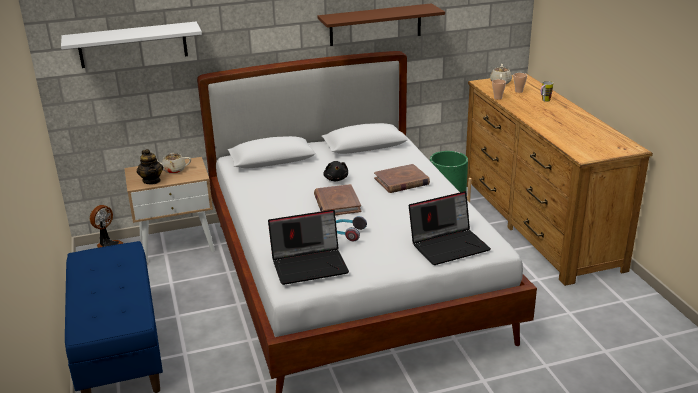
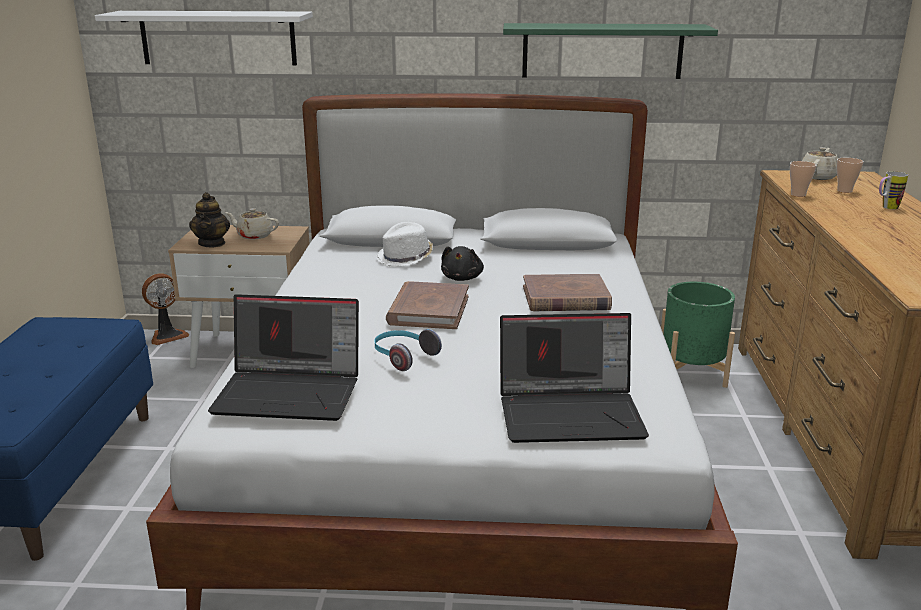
camera: 20 degrees right, 5 degrees down
brown shelf [317,3,445,46] -> green shelf [503,23,718,79]
none -> white hat [377,222,433,267]

